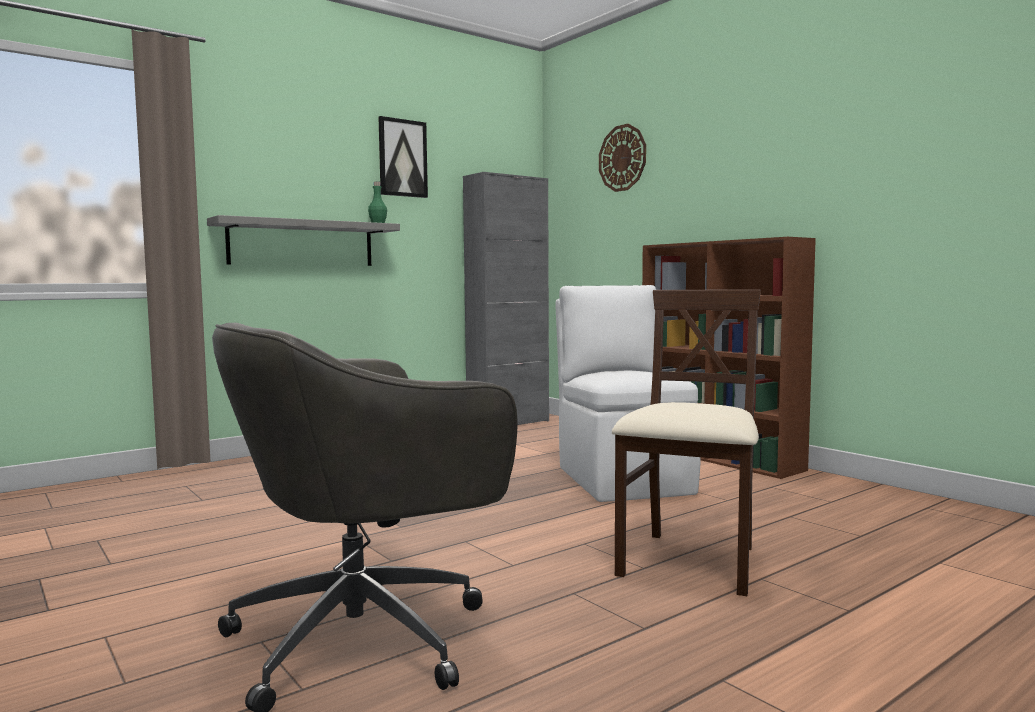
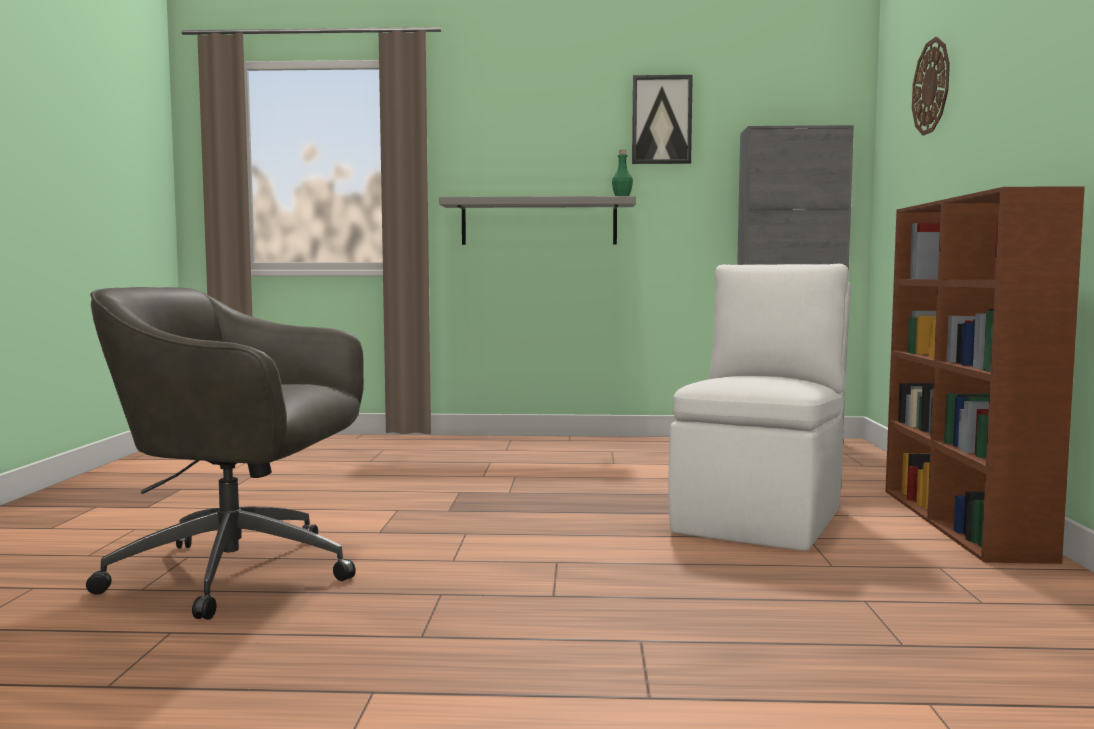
camera: 40 degrees right, 0 degrees up
beige chair [612,289,761,596] -> none

